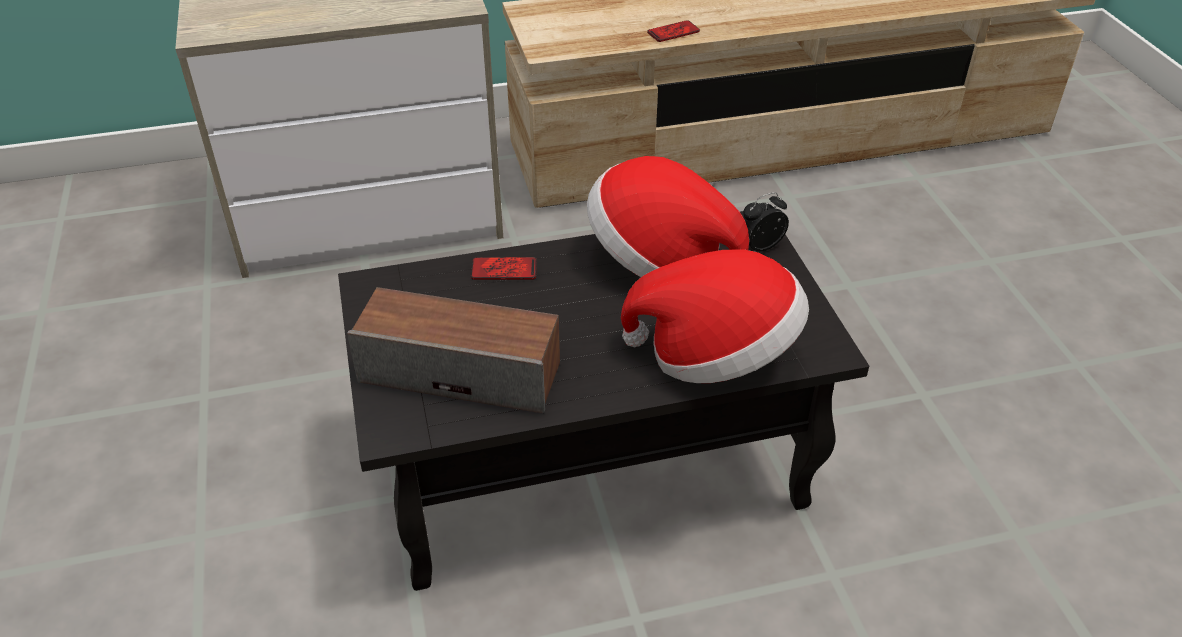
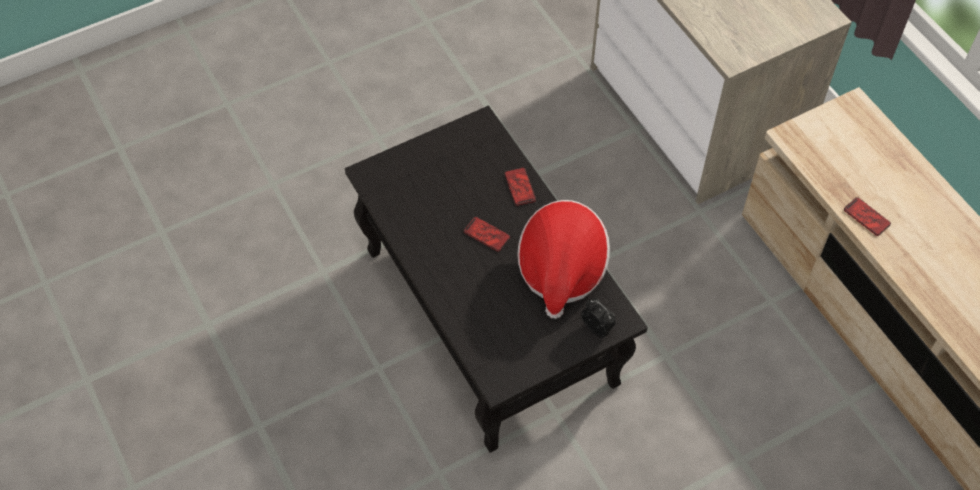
camera: 75 degrees right, 15 degrees up
speaker [347,287,560,413] -> none
hat [621,250,809,383] -> none
none -> phone [463,217,510,252]

